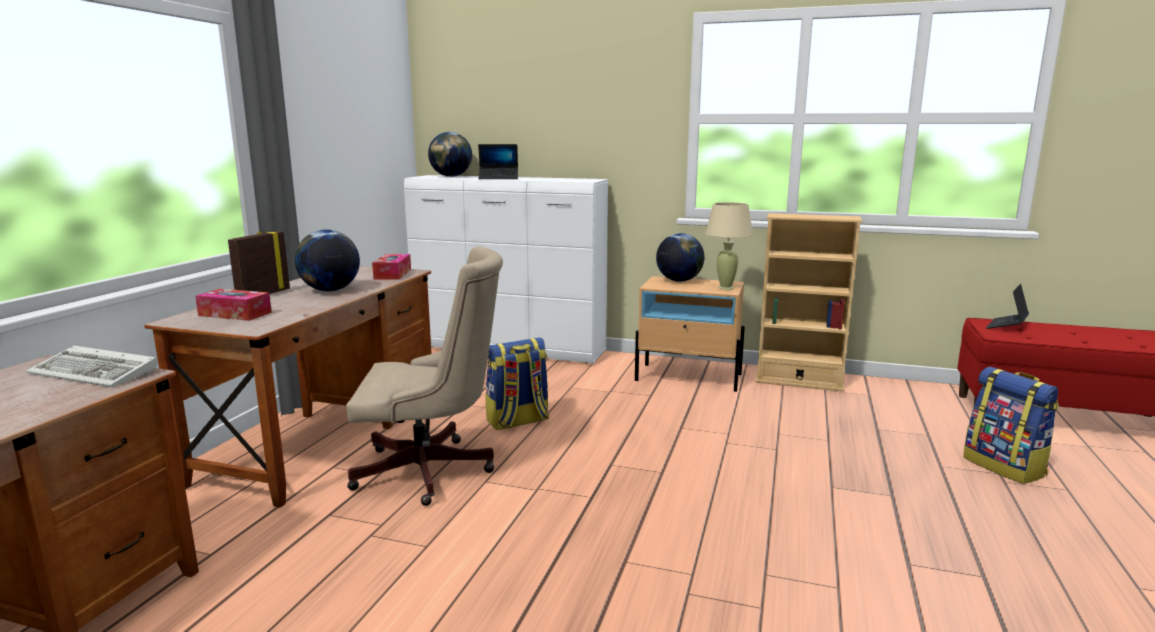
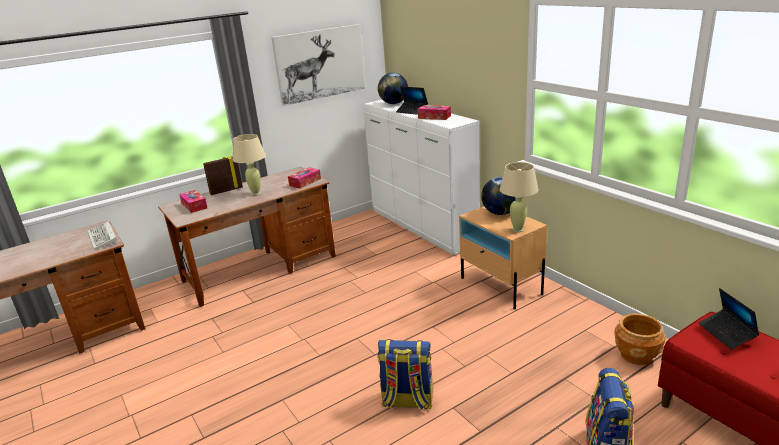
camera: 40 degrees right, 10 degrees up
globe [295,230,360,291] -> beige table lamp [233,134,266,195]
beige office chair [346,247,503,506] -> none
backpack [485,337,549,430] -> backpack moved to [378,339,433,411]
beige bookcase [755,213,862,392] -> none
laptop [986,284,1029,329] -> laptop turned 90 degrees counterclockwise [698,288,759,349]
none -> picture [271,24,365,106]
none -> tissue box [418,105,451,120]
none -> brown planter [615,313,665,365]

